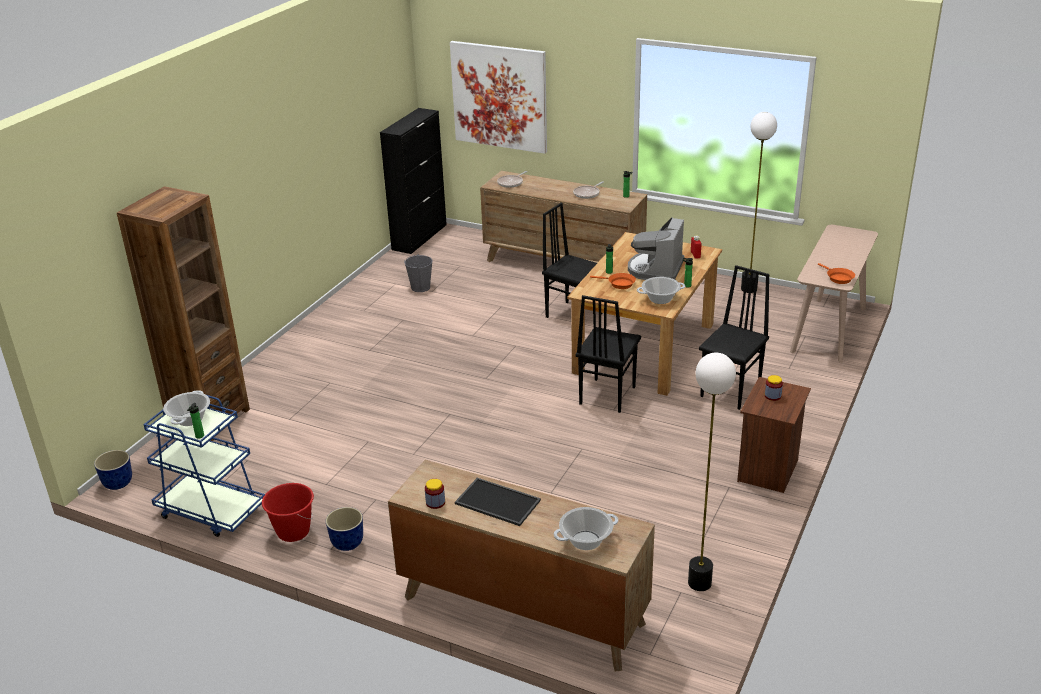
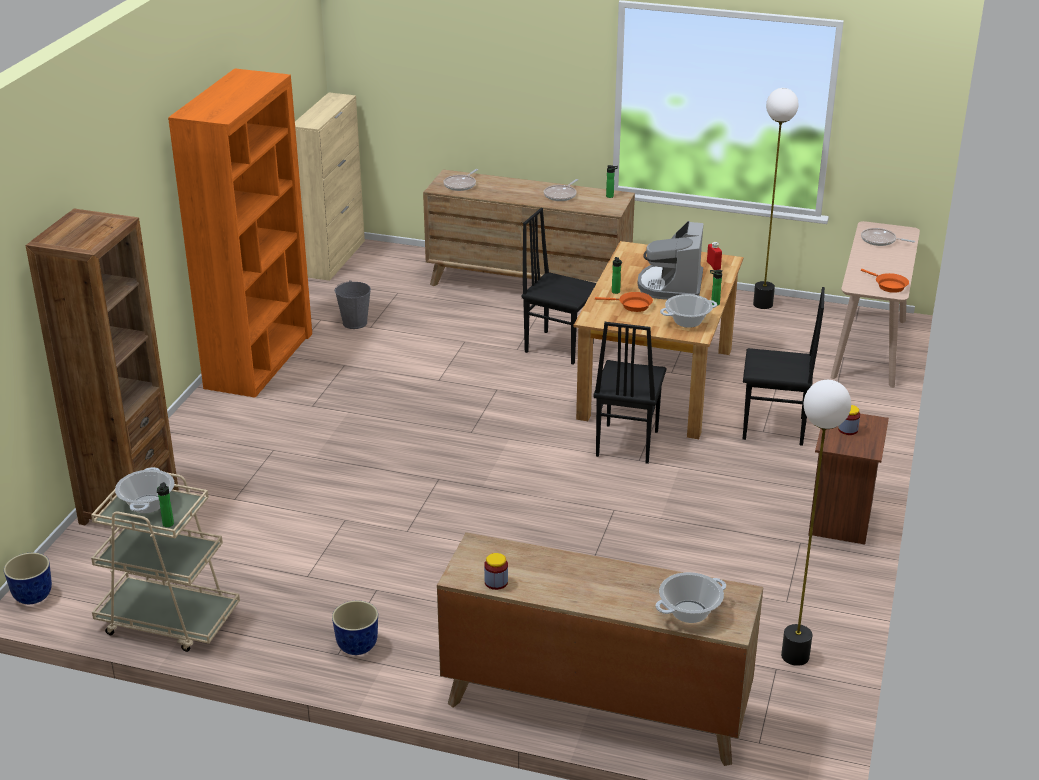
camera: 10 degrees left, 0 degrees up
blue cart [143,394,265,537] -> beige cart [91,472,240,652]
red bucket [262,483,314,542] -> none
black cabinet [380,108,447,254] -> beige cabinet [295,92,365,281]
picture [450,41,547,154] -> none
tray [455,478,541,526] -> none
black chair [699,265,769,410] -> black chair turned 75 degrees clockwise [743,287,825,446]
none -> orange bookcase [168,68,312,398]
none -> frying pan [861,228,915,246]

